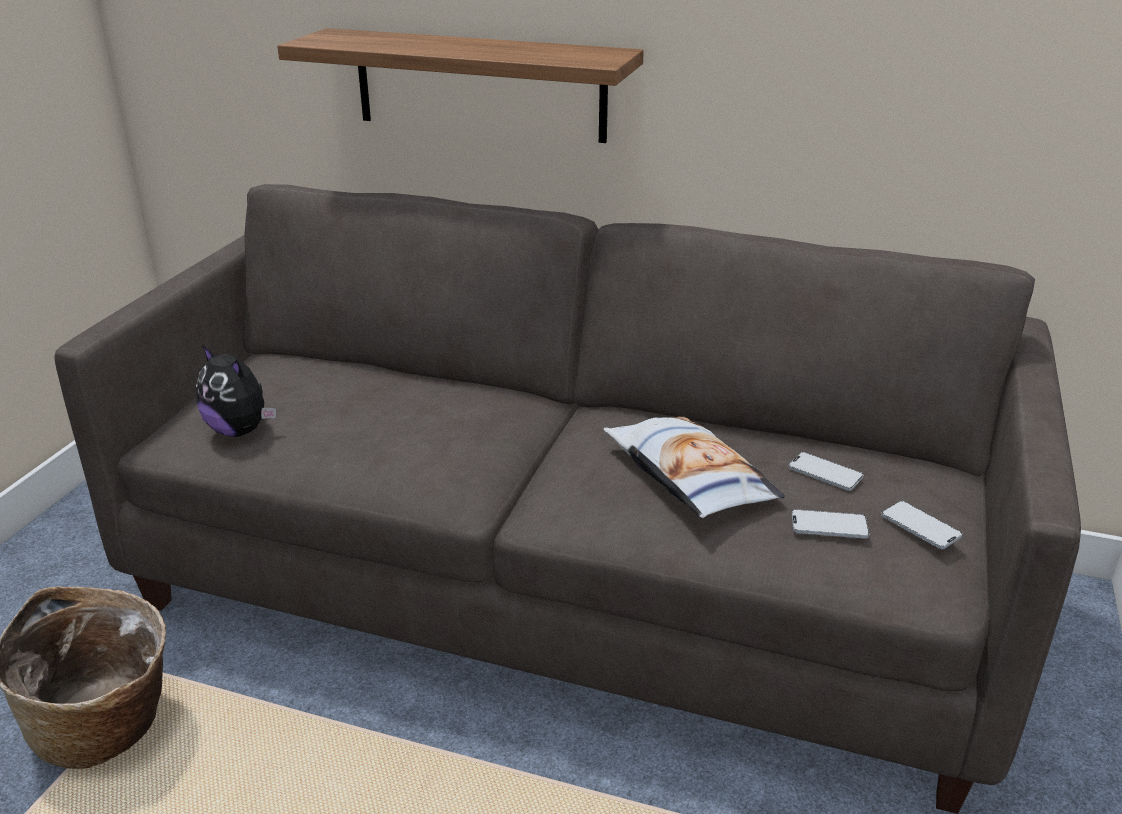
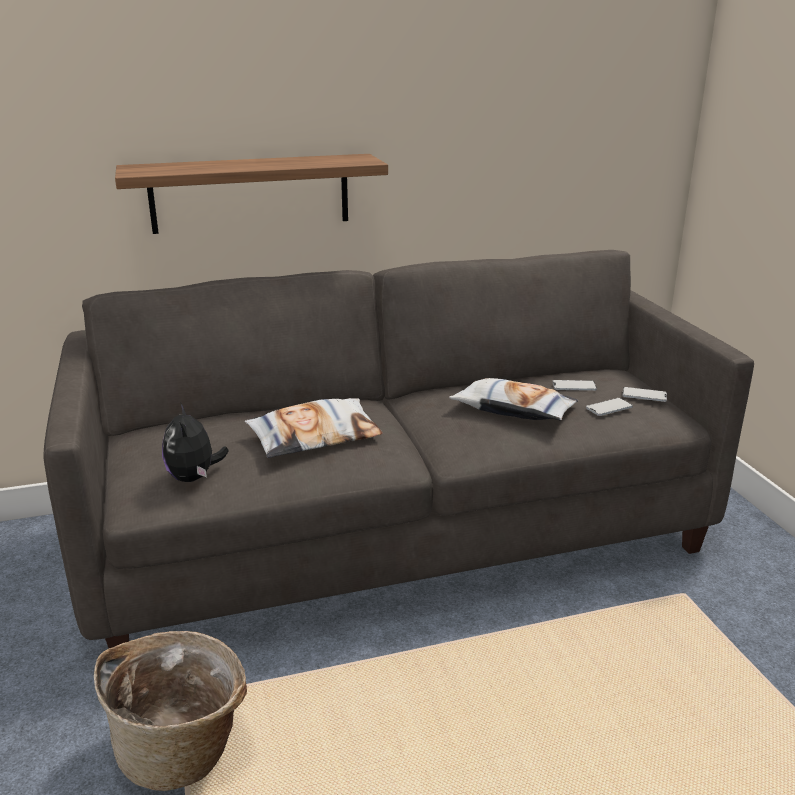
camera: 35 degrees left, 5 degrees down
plush toy [196,345,276,437] -> plush toy turned 75 degrees clockwise [162,404,228,482]
none -> pillow [245,398,383,458]

